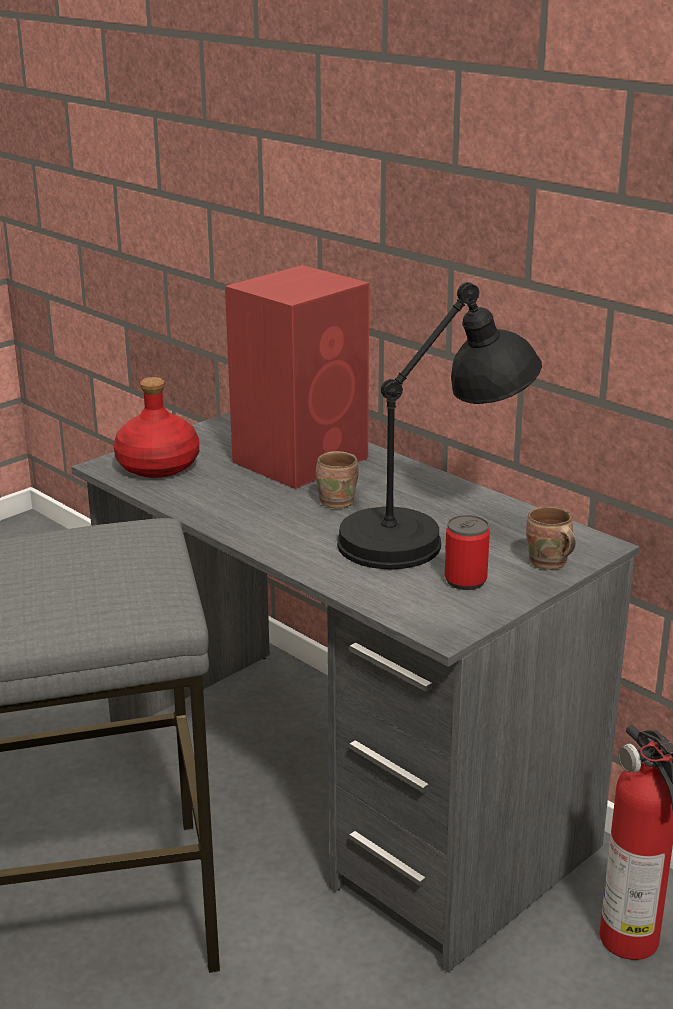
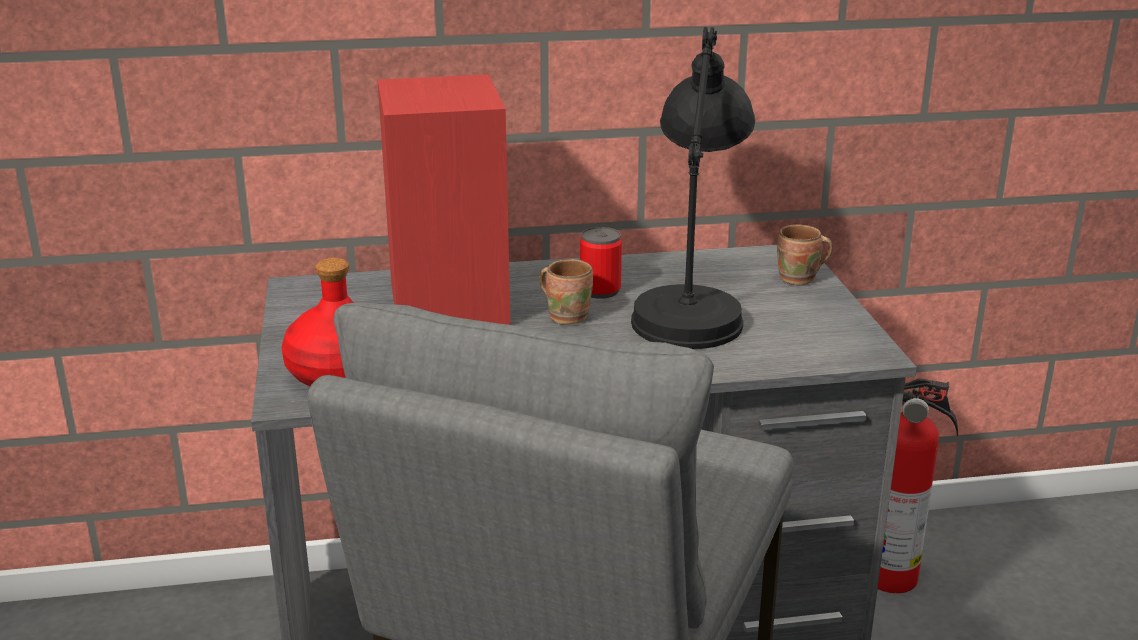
camera: 55 degrees left, 0 degrees up
can [445,515,490,590] -> can moved to [580,227,622,299]

